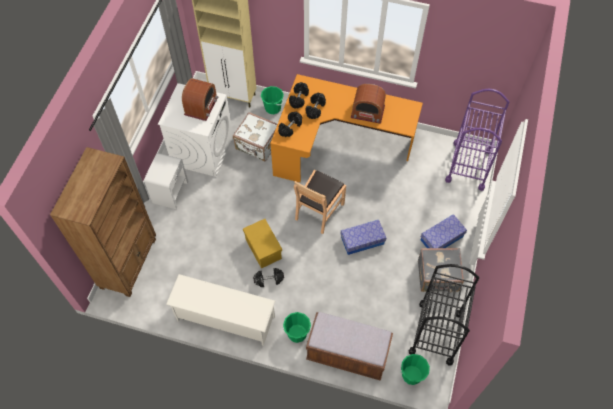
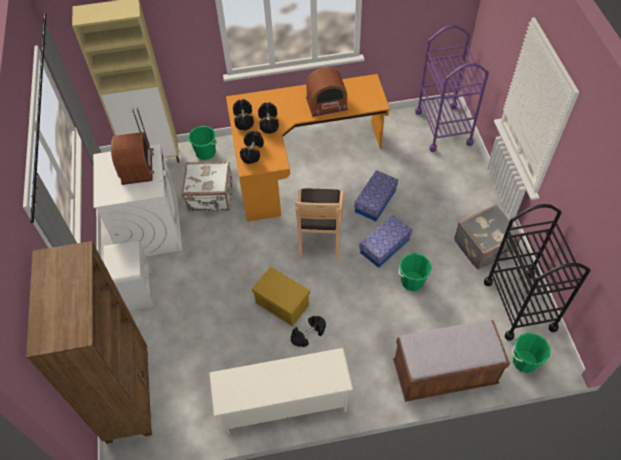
camera: 25 degrees left, 5 degrees down
green bucket [283,312,311,343] -> green bucket moved to [399,253,432,291]
storage box [421,214,467,248] -> storage box moved to [354,170,398,221]

